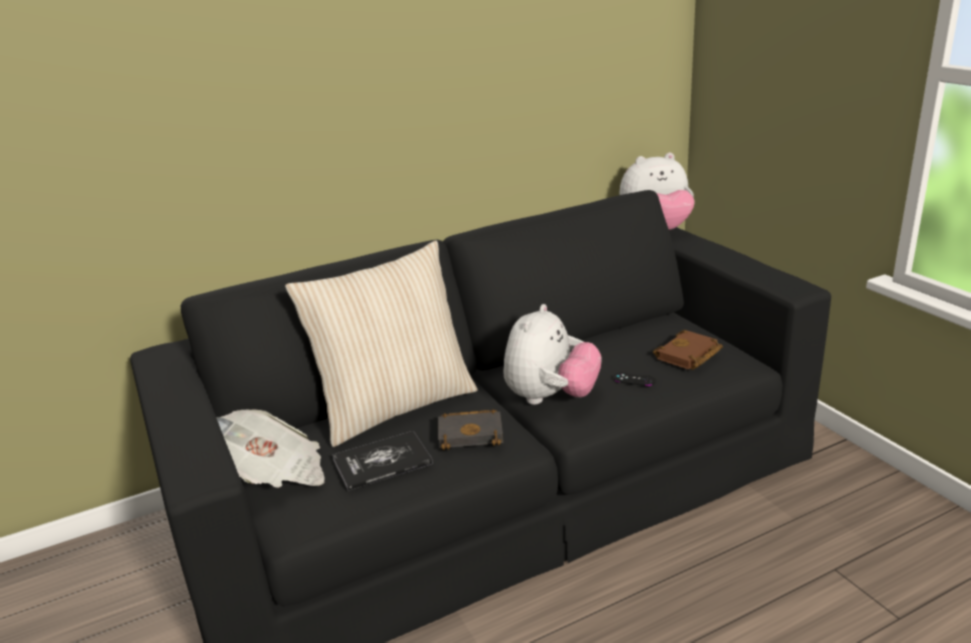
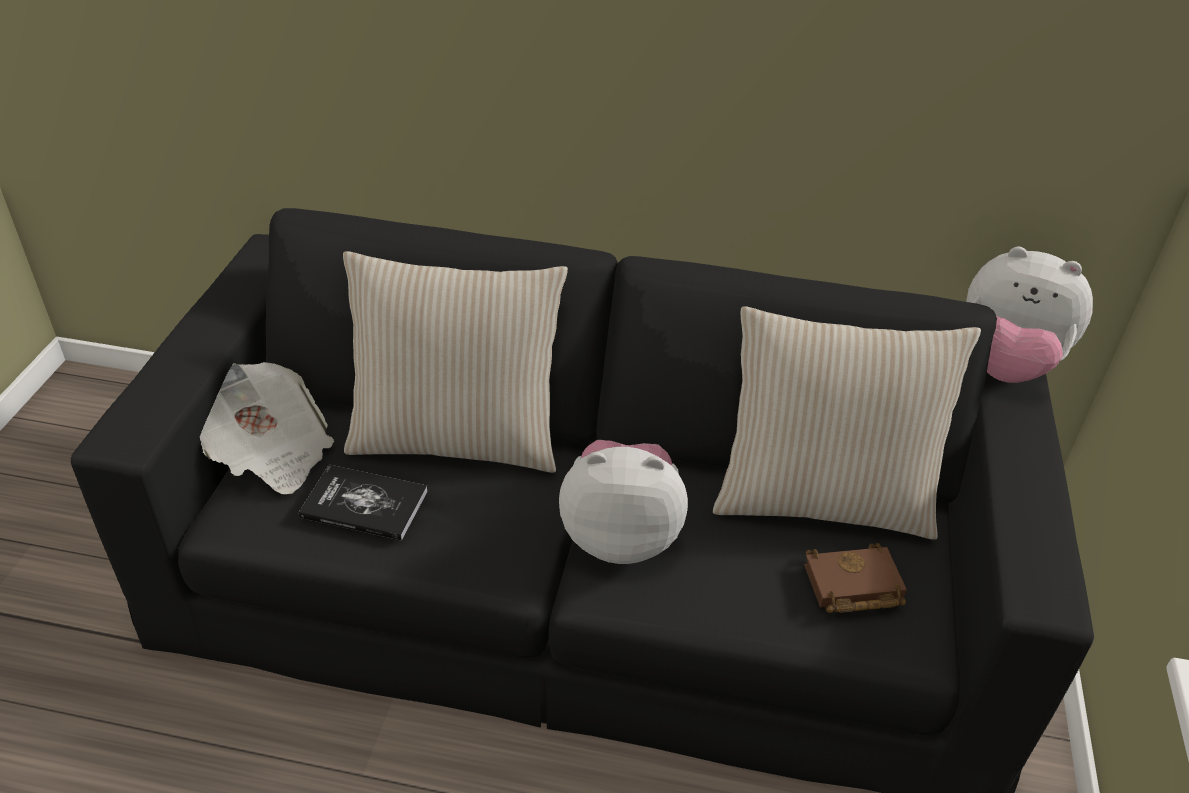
camera: 35 degrees right, 15 degrees up
black book [438,409,503,450] -> none
plush toy [503,304,602,405] -> plush toy turned 150 degrees counterclockwise [559,440,688,564]
black game controller [613,372,656,386] -> none
none -> beige pillow [713,306,981,540]

